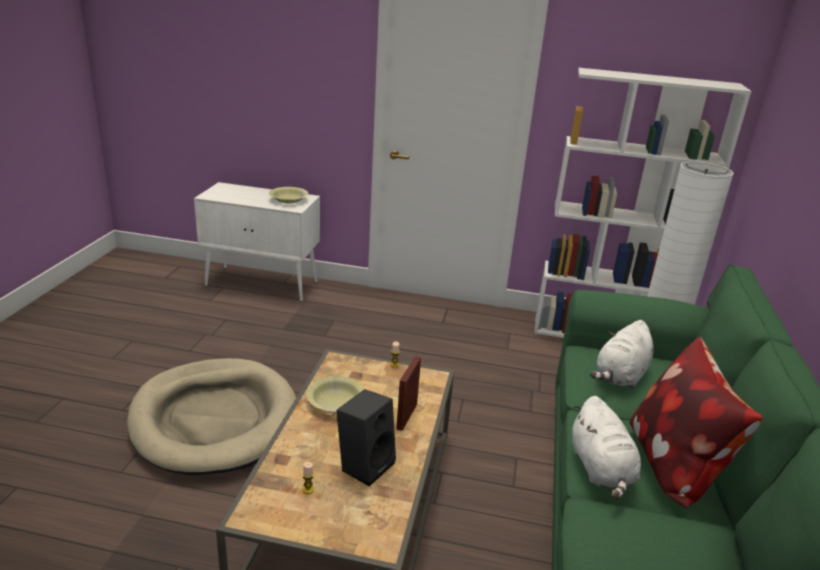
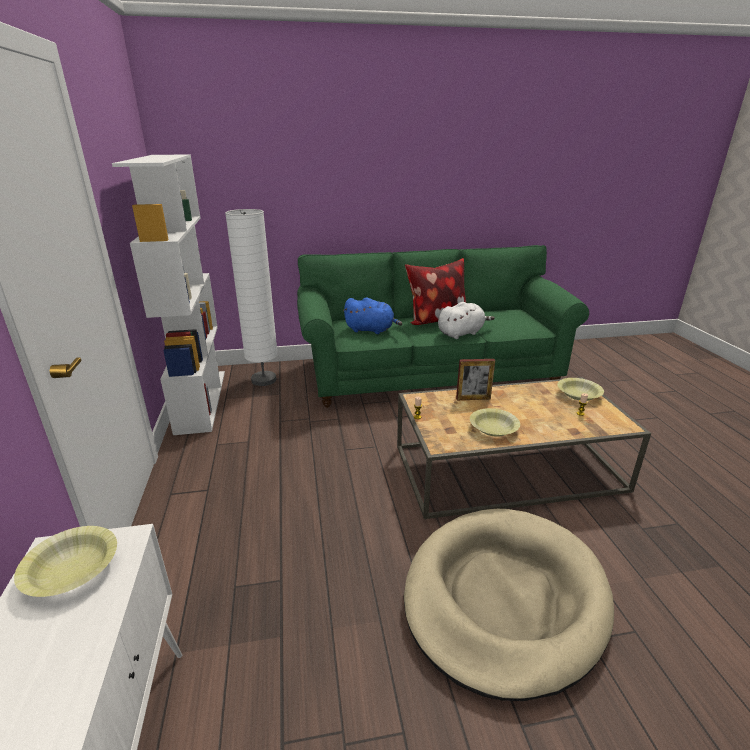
camera: 110 degrees left, 0 degrees up
black speaker [336,389,396,486] -> none
white plush toy [590,320,654,389] -> blue plush toy [343,297,402,334]
none -> yellow bowl [557,378,604,401]

